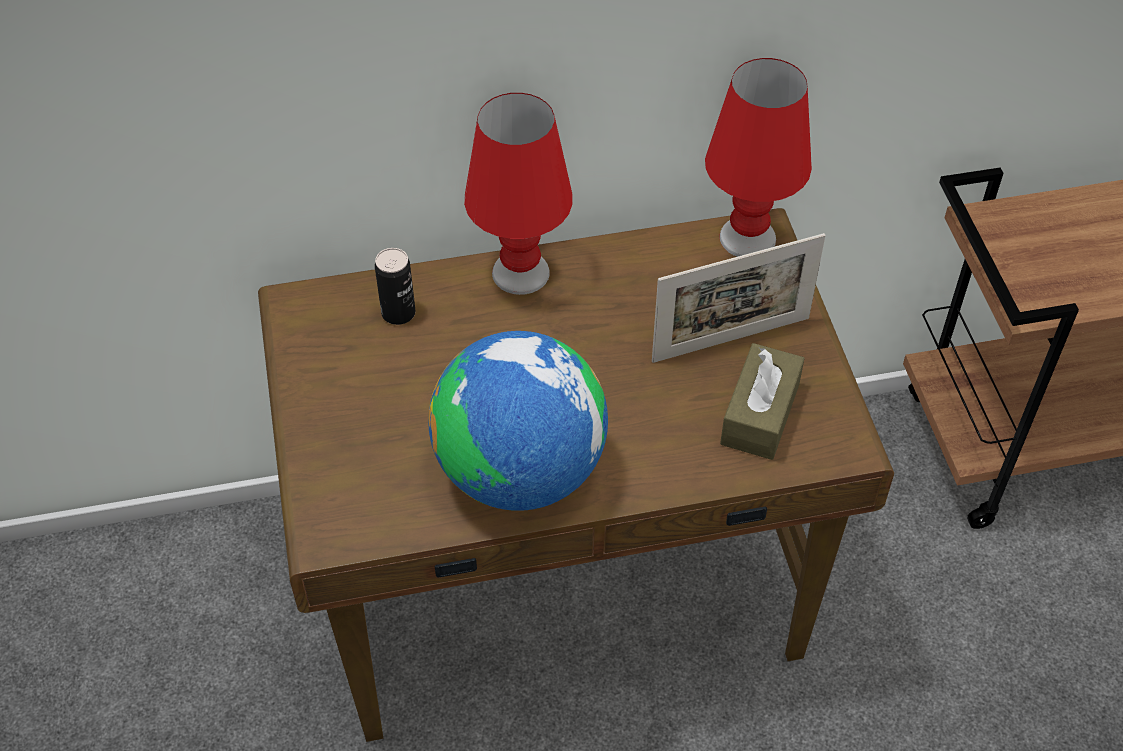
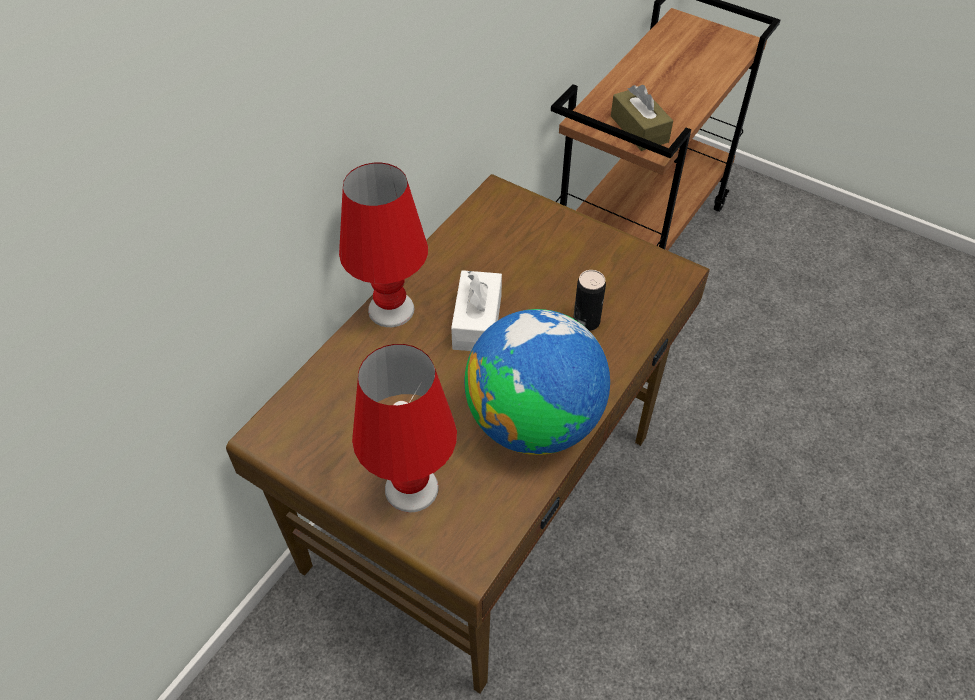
camera: 45 degrees left, 0 degrees up
can [375,248,415,325] -> can moved to [573,270,606,331]
picture frame [652,233,826,363] -> none
red table lamp [705,58,812,257] -> red table lamp moved to [352,344,457,512]
brown tissue box [720,343,805,460] -> brown tissue box moved to [611,85,673,151]
none -> white tissue box [451,270,502,351]

